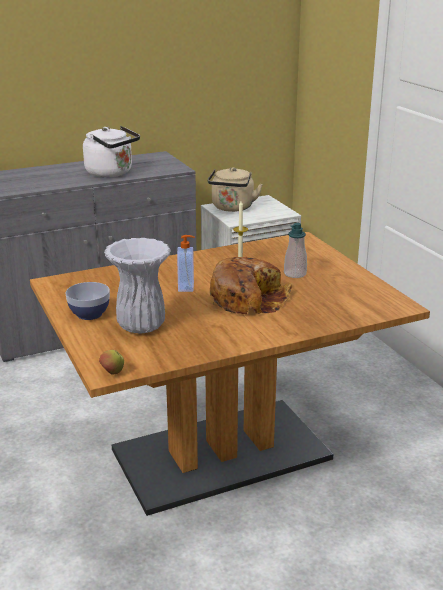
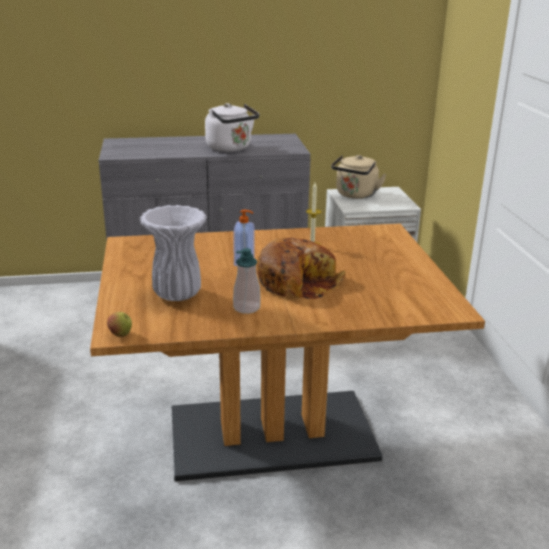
camera: 15 degrees right, 0 degrees up
bowl [66,282,110,320] -> none
soap dispenser [284,223,307,278] -> soap dispenser moved to [233,248,260,314]

